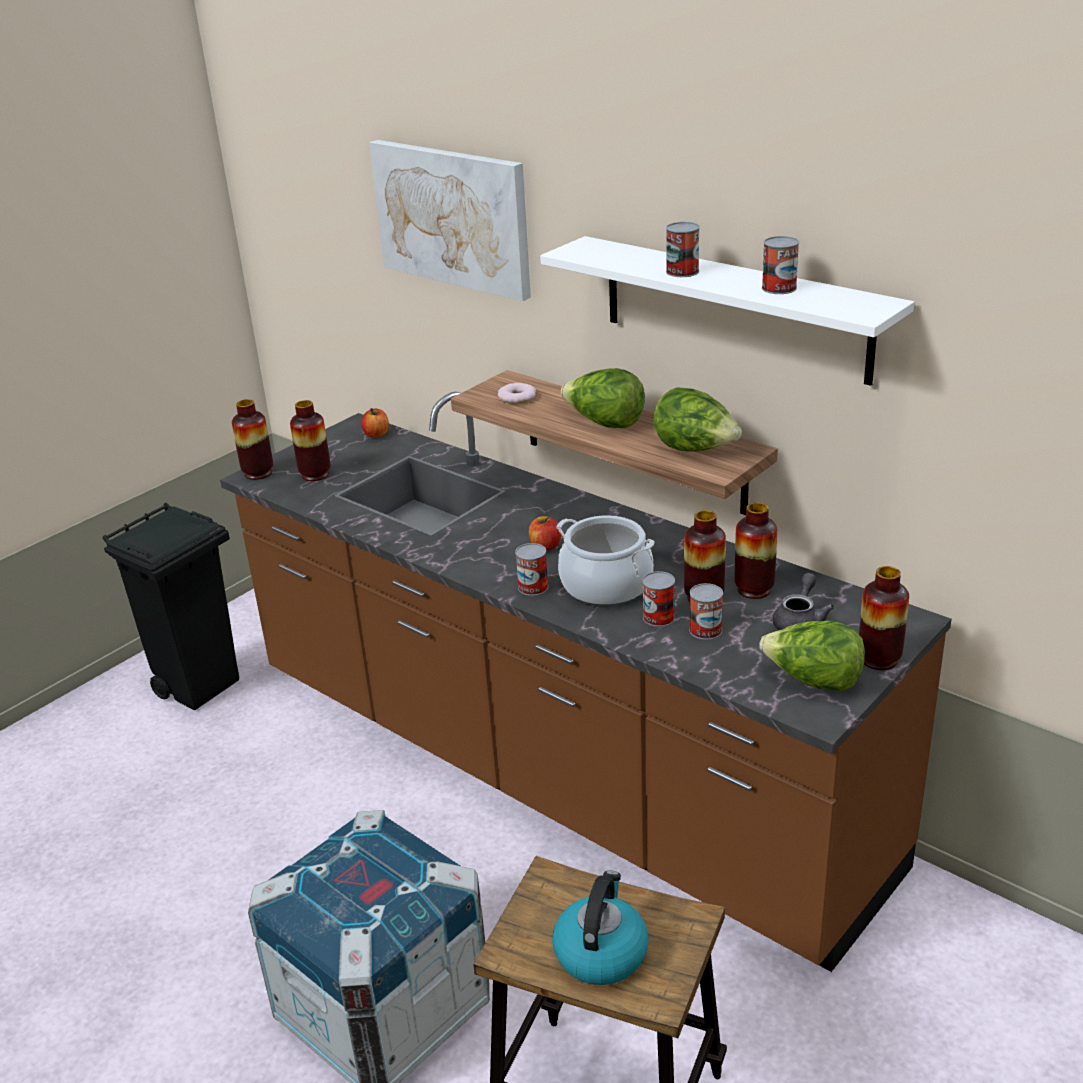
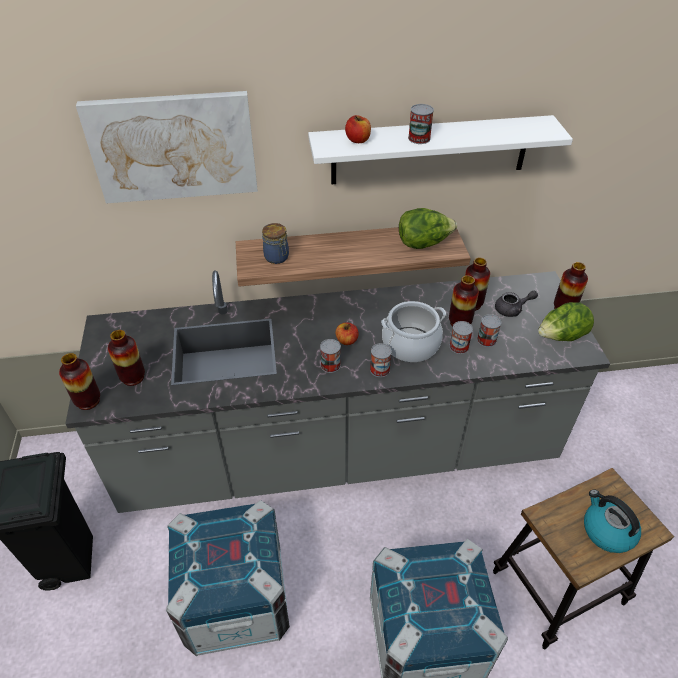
camera: 50 degrees left, 15 degrees up
brown counter [220,392,952,972] -> grey counter [65,270,611,513]
apple [361,408,389,438] -> apple moved to [345,115,371,143]
donut [498,383,536,404] -> jar [262,223,289,264]
lettuce [561,368,645,428] -> none
can [762,236,799,294] -> can moved to [320,339,341,373]
grey teapot [773,573,834,630] -> grey teapot turned 105 degrees clockwise [495,291,538,317]
none -> crate [166,500,290,656]

